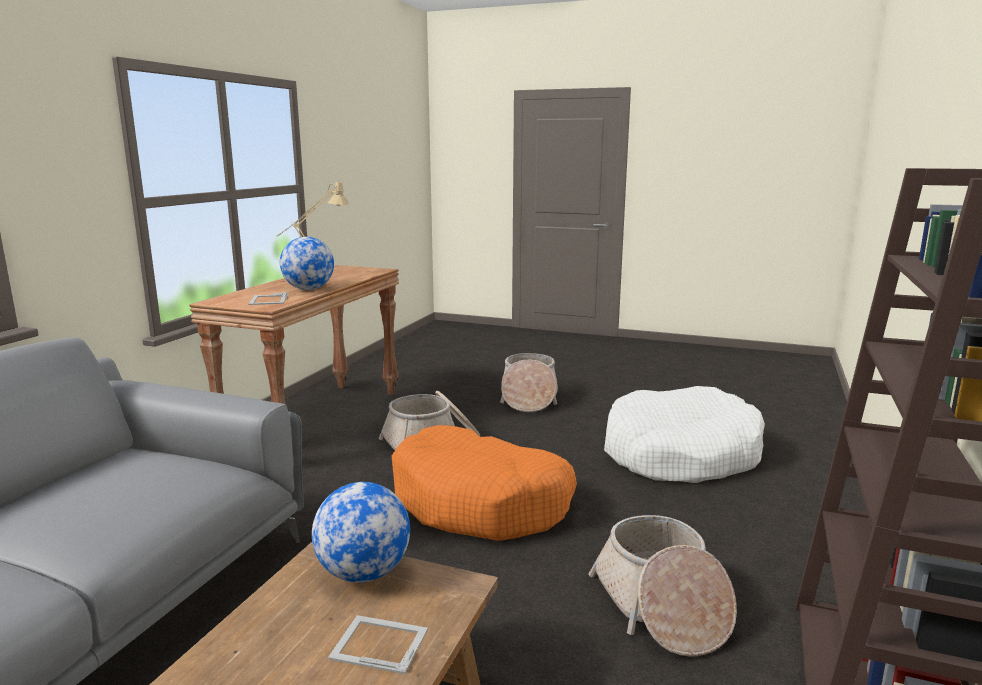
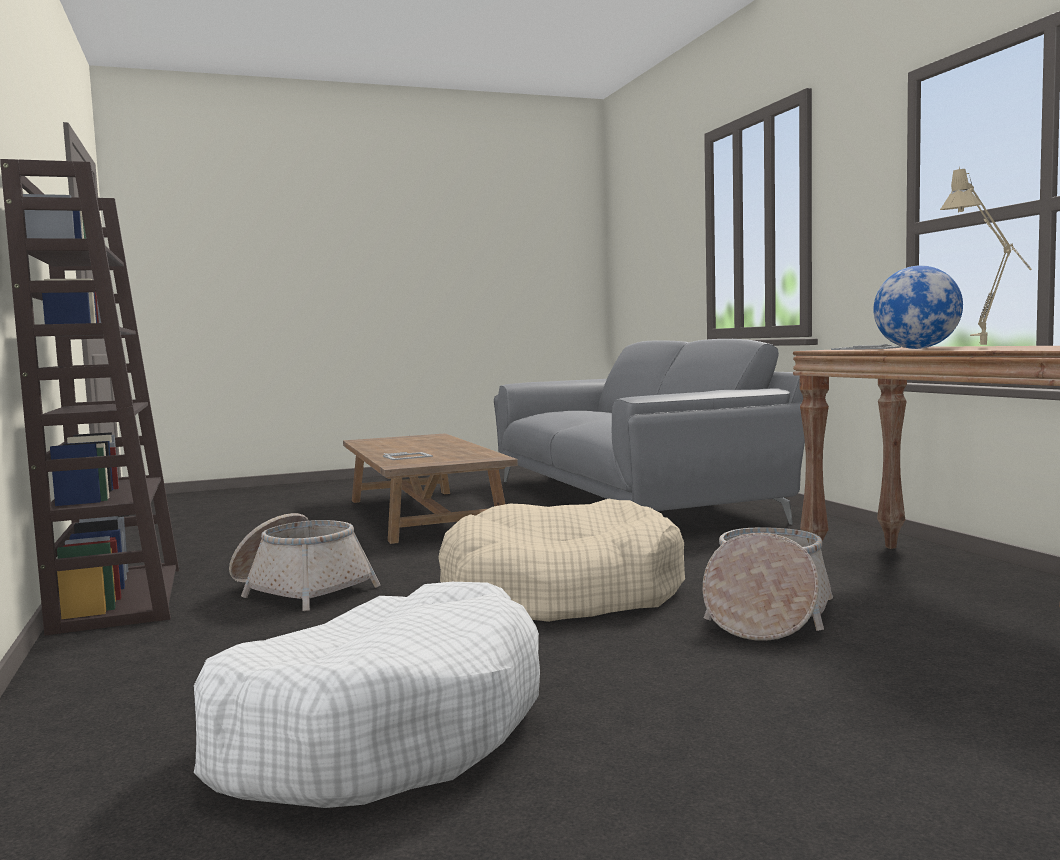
camera: 140 degrees right, 10 degrees down
globe [312,482,410,583] -> none
orange dog bed [391,425,577,540] -> beige dog bed [438,499,685,622]
basket [500,353,558,412] -> none

